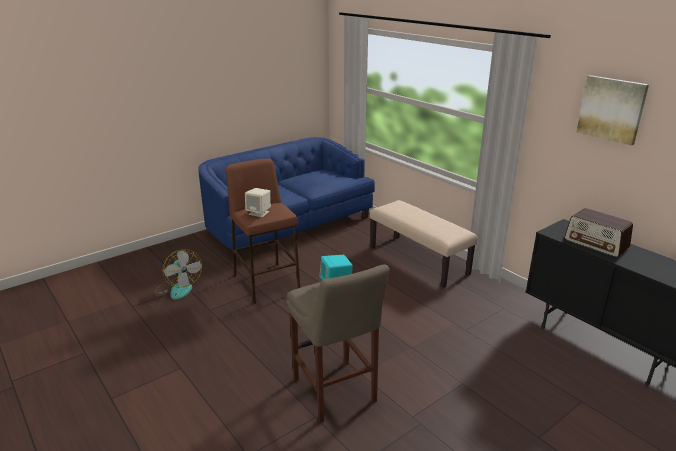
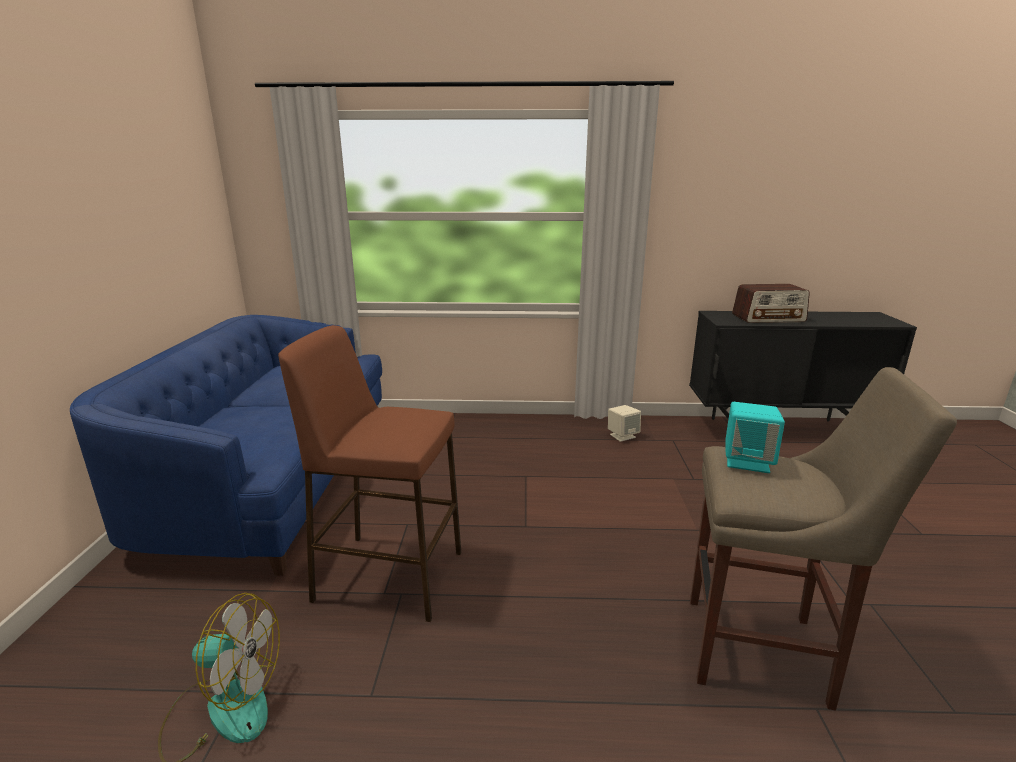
camera: 50 degrees left, 5 degrees down
beige speaker [245,188,271,217] -> beige speaker moved to [608,405,641,442]
beige bench [370,200,478,288] -> none
picture [576,75,649,145] -> none

